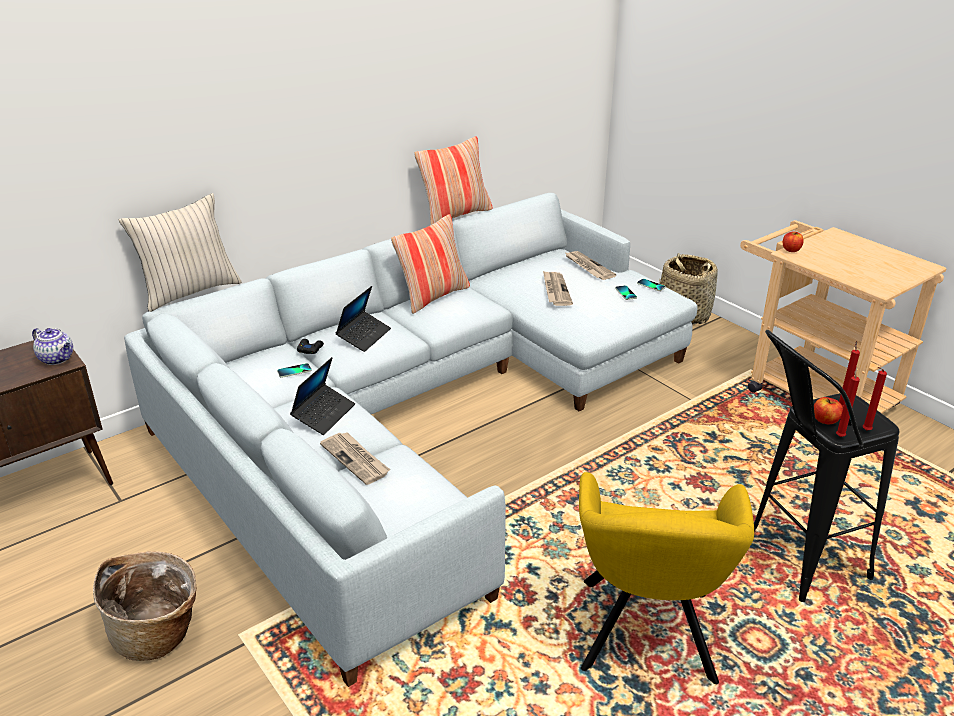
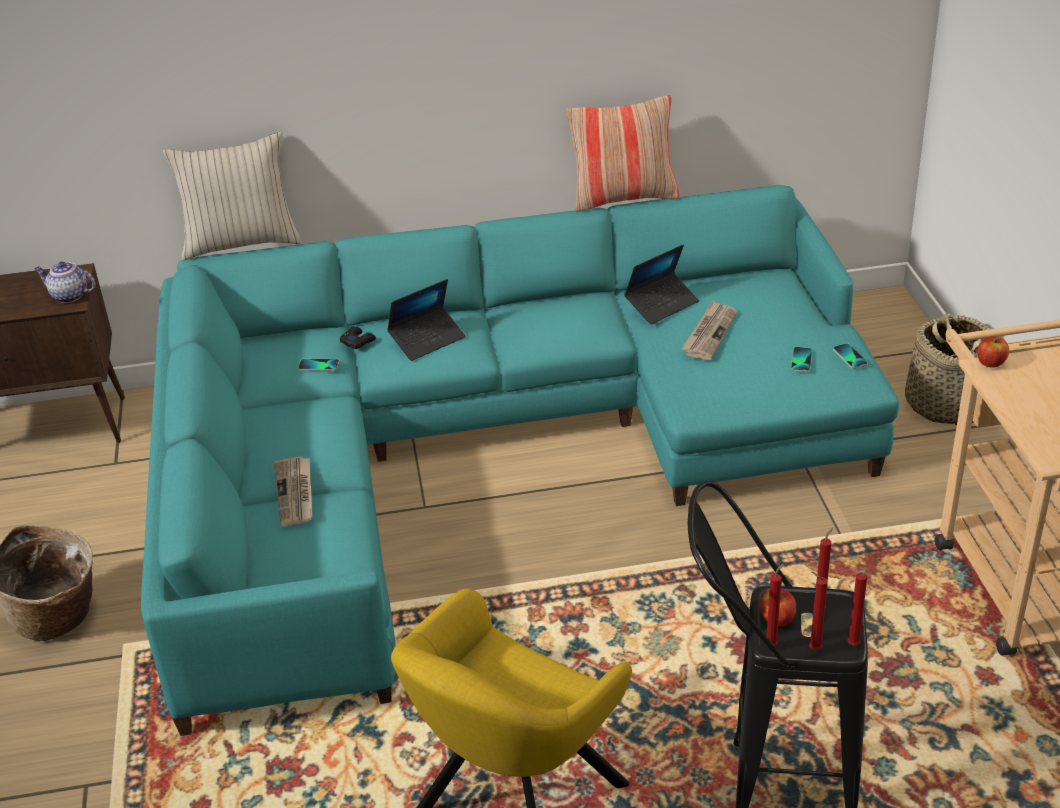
camera: 30 degrees right, 5 degrees up
teapot [32,328,73,365] -> teapot turned 135 degrees clockwise [34,262,96,303]
grey sofa [124,193,697,687] -> turquoise sofa [141,185,899,736]
laptop [290,357,355,435] -> laptop moved to [624,245,699,325]
pillow [391,214,470,314] -> none
newspaper [564,251,616,280] -> none
none -> red candle [847,573,867,646]

